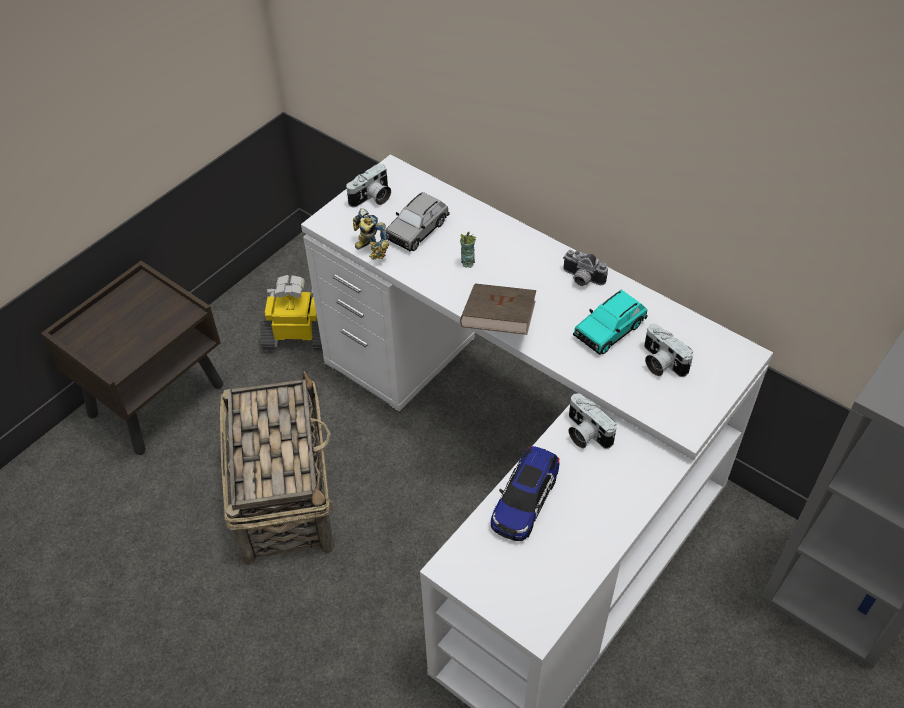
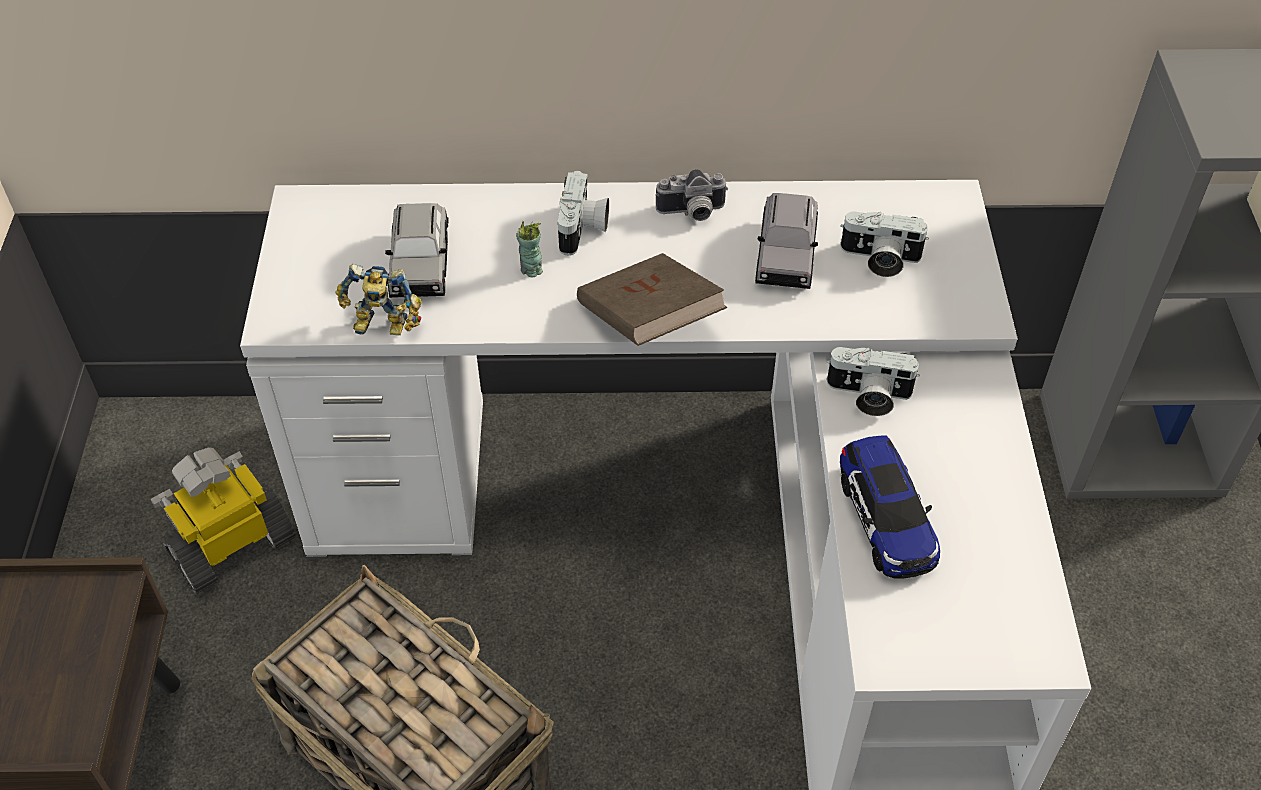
camera: 40 degrees left, 0 degrees up
camera [346,163,391,207] -> camera moved to [558,170,609,256]
turquoise toy car [573,290,648,355] -> grey toy car [755,193,818,289]

